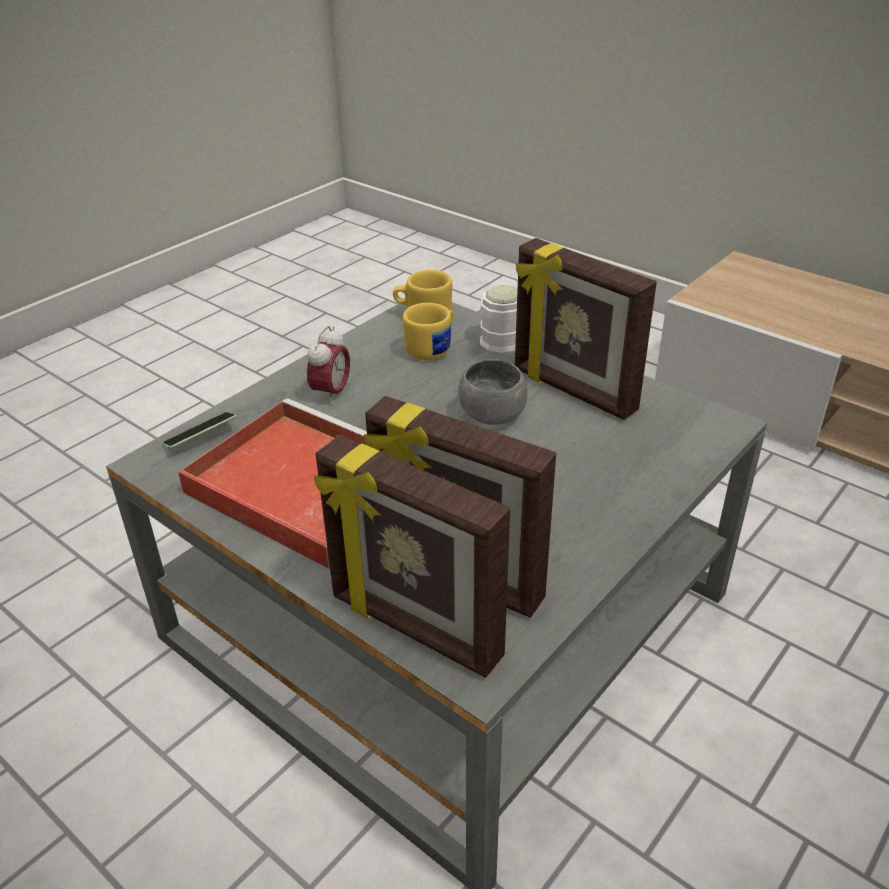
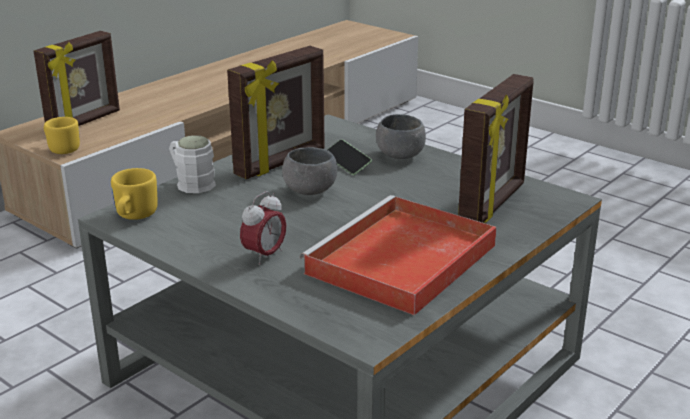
camera: 90 degrees left, 10 degrees down
phone [162,412,237,448] -> phone moved to [327,139,372,175]
alarm clock [307,326,350,405] -> alarm clock turned 105 degrees clockwise [240,191,287,265]
picture frame [314,435,510,678] -> picture frame moved to [34,31,120,126]
yellow mug [403,303,454,360] -> yellow mug moved to [44,117,80,154]
none -> grey bowl [376,114,426,159]

